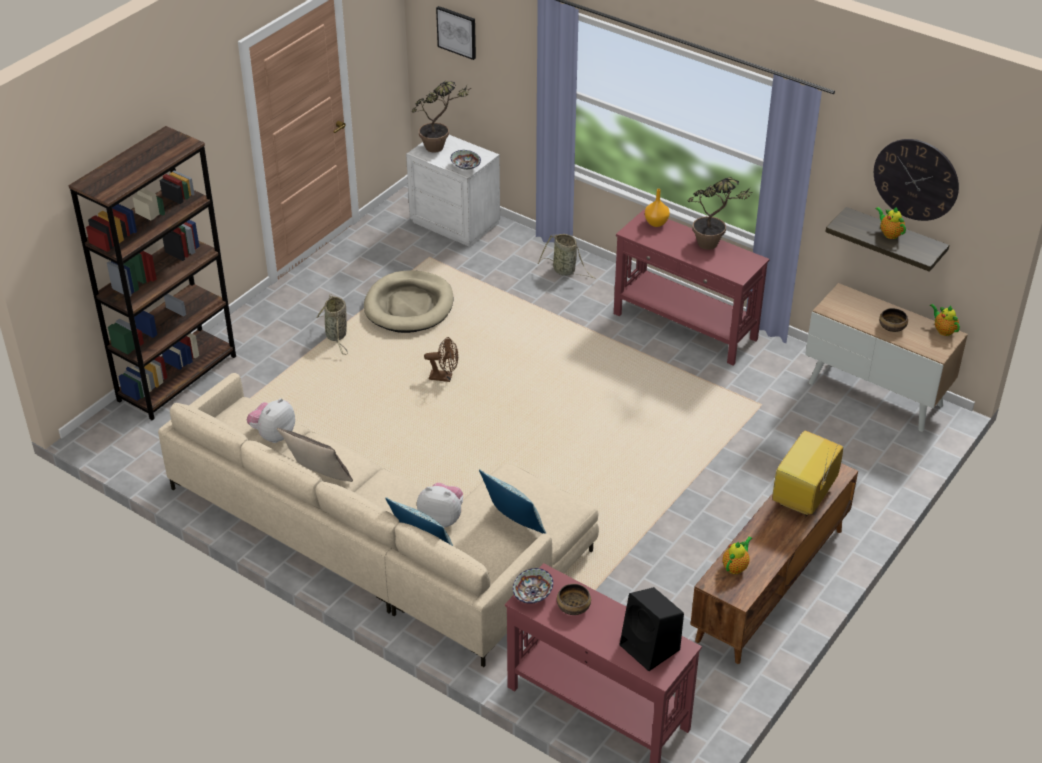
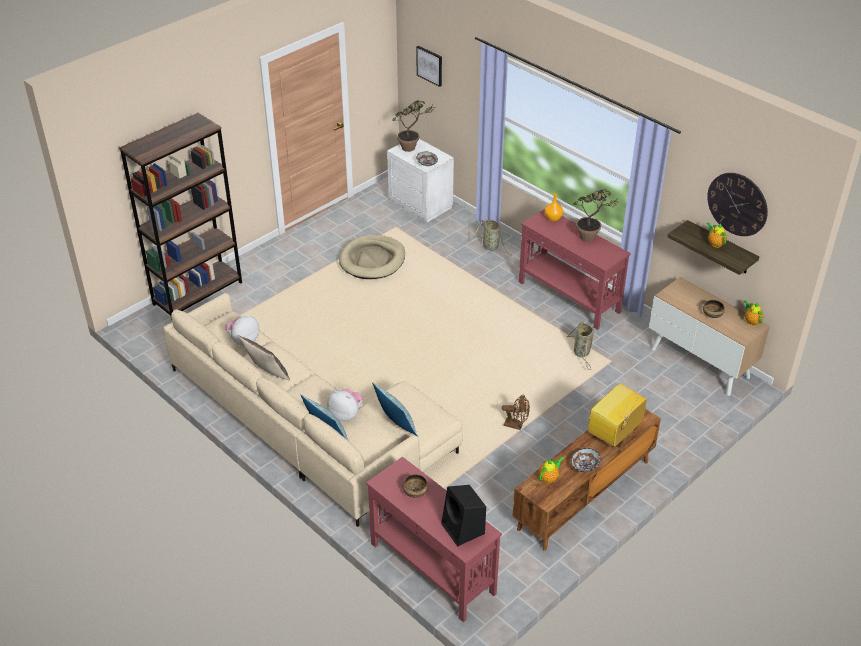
camera: 10 degrees right, 0 degrees up
basket [316,294,348,355] -> basket moved to [567,321,594,370]
brown fan [424,337,458,382] -> brown fan moved to [502,395,530,430]
bowl [513,568,553,604] -> bowl moved to [571,448,600,472]

